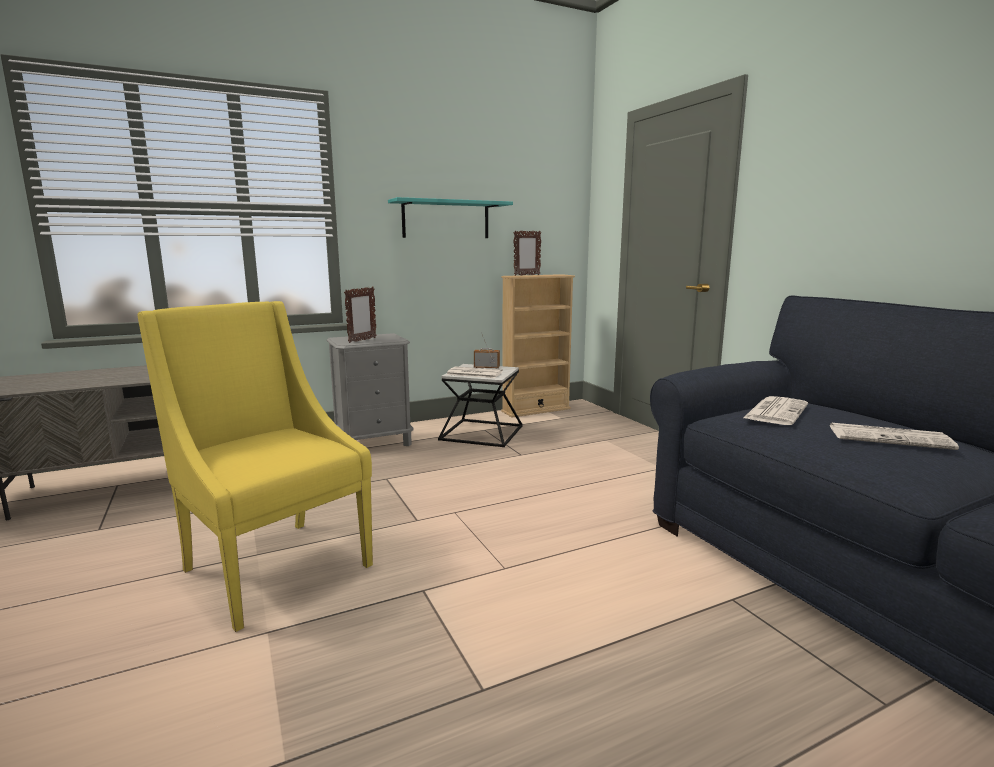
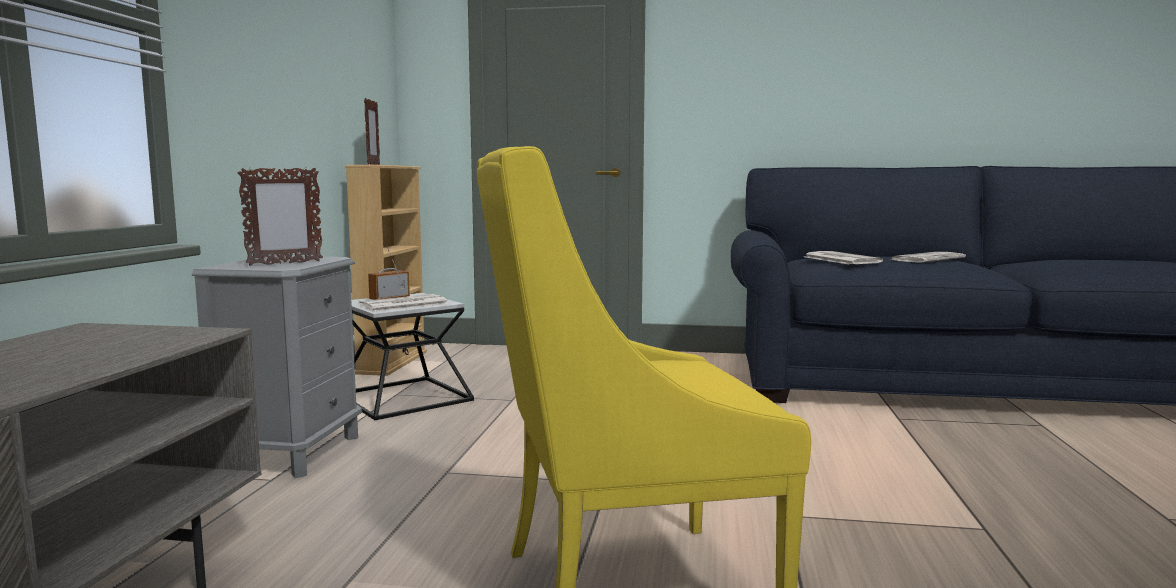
camera: 55 degrees left, 5 degrees down
picture frame [344,287,377,343] -> picture frame turned 75 degrees clockwise [238,167,323,266]
turquoise shelf [388,197,513,238] -> none

